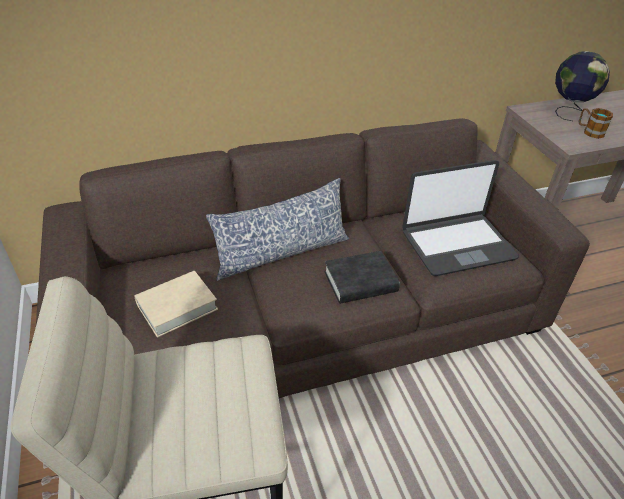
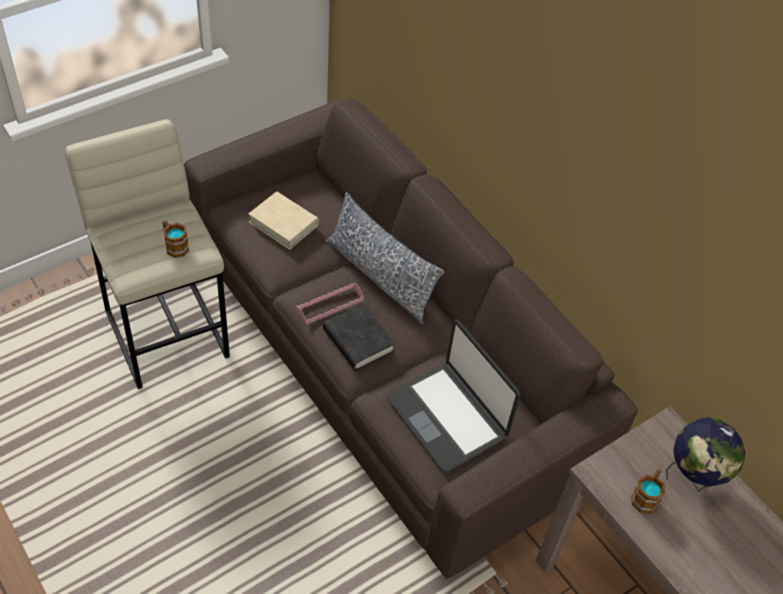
camera: 70 degrees right, 10 degrees up
none -> mug [162,221,189,258]
none -> pink tray [296,283,364,324]

